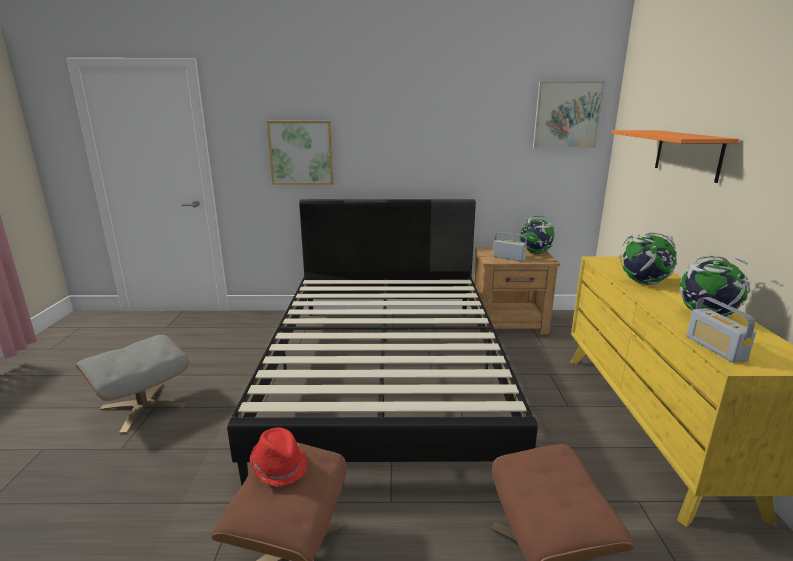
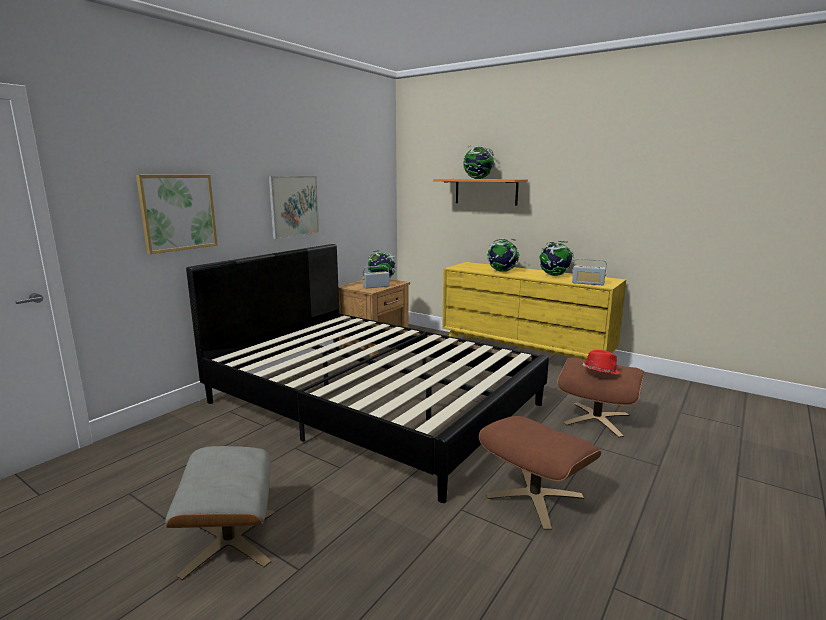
camera: 55 degrees left, 5 degrees down
red hat [250,427,307,487] -> red hat moved to [583,350,621,374]
picture [533,81,605,148] -> picture moved to [269,176,319,239]
none -> globe [463,145,495,179]

